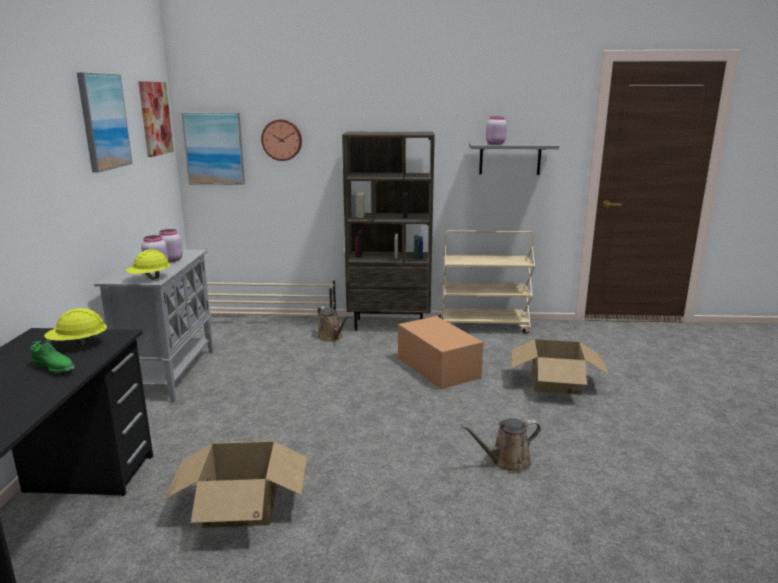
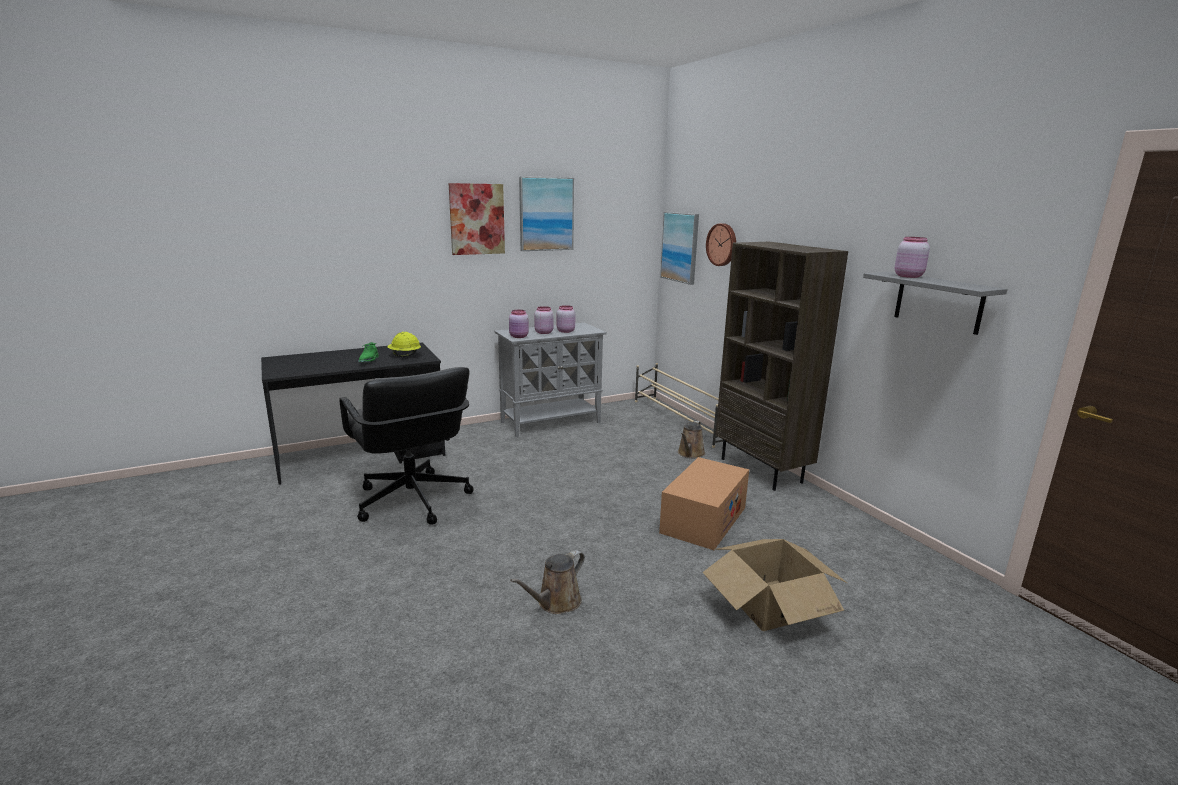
camera: 60 degrees right, 0 degrees up
yellow hard hat [125,249,171,279] -> pink jar [509,310,529,338]
picture [138,81,174,157] -> picture moved to [449,183,505,255]
cardboard box [164,440,307,528] -> black office chair [339,367,474,524]
beige cart [439,230,535,334] -> none
brown watering can [461,418,541,472] -> brown watering can turned 90 degrees counterclockwise [510,550,585,614]

